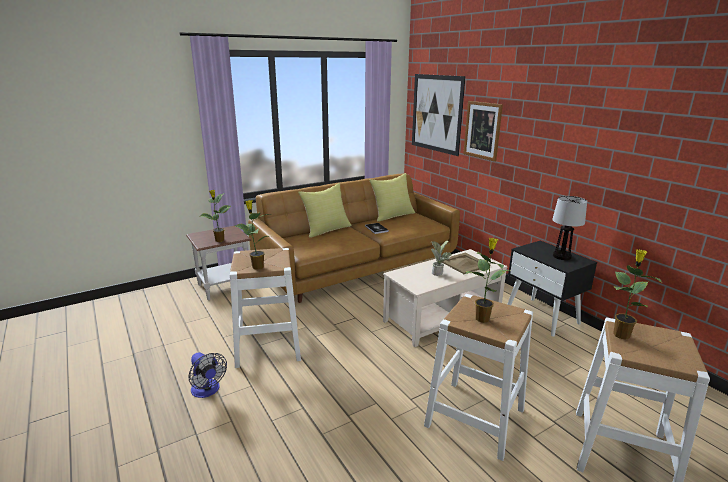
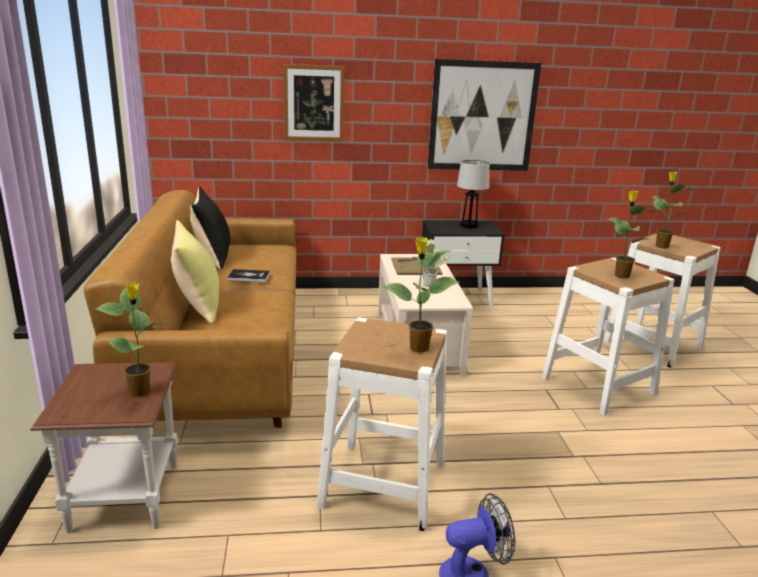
camera: 65 degrees left, 0 degrees up
yellow pillow [369,173,415,221] -> black pillow [190,186,230,269]
picture [412,74,465,156] -> picture moved to [428,59,541,171]

